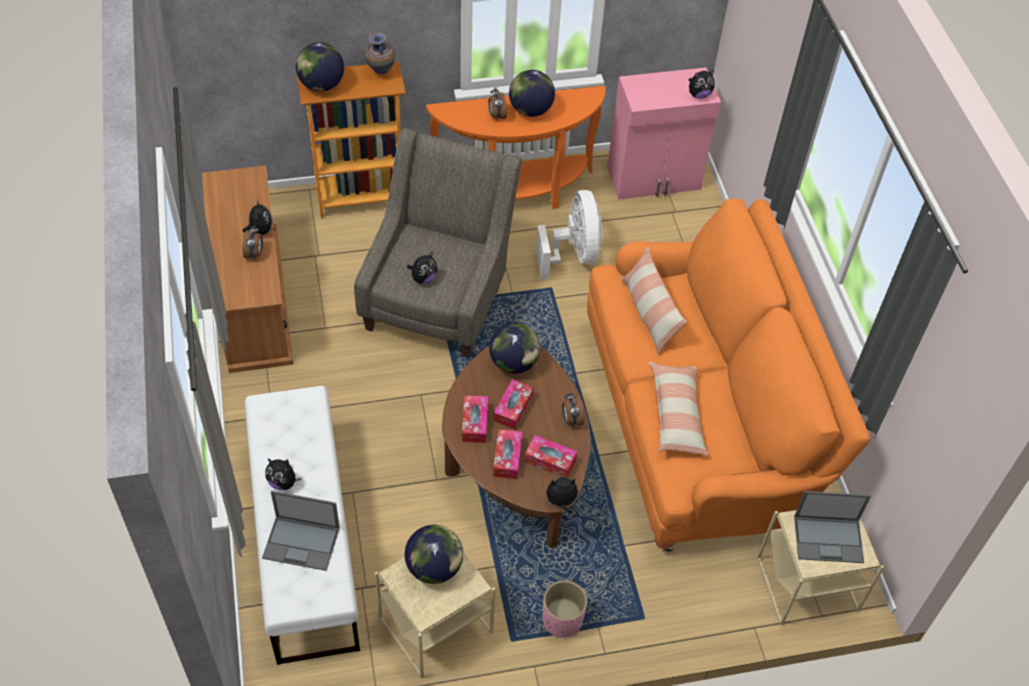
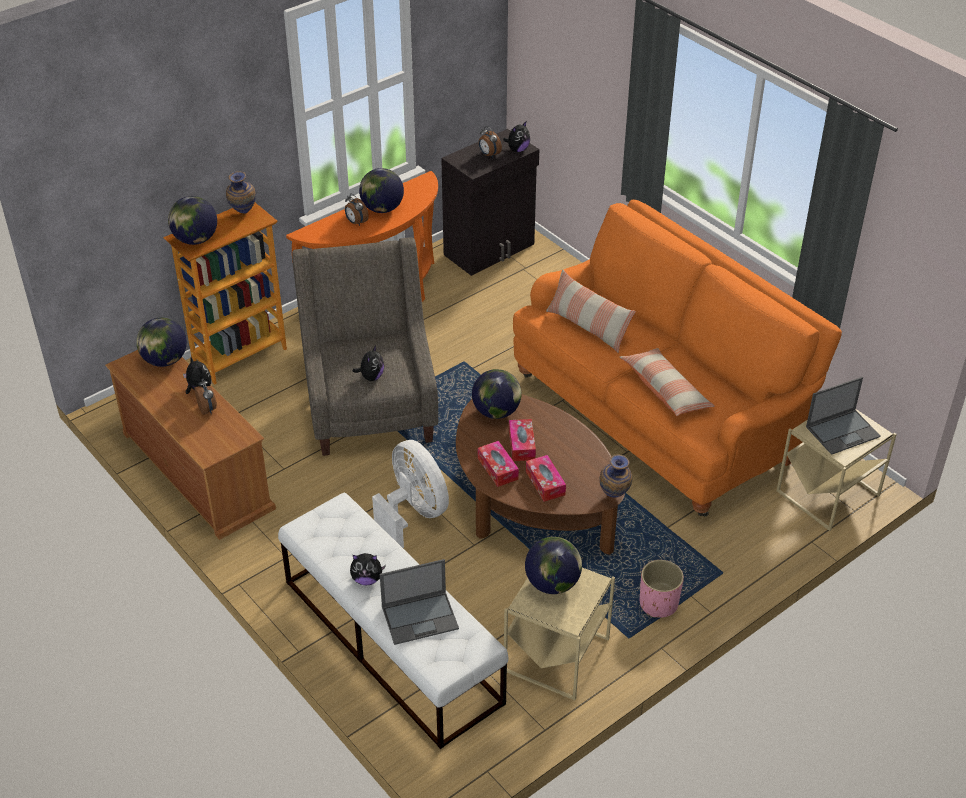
camera: 25 degrees left, 10 degrees down
tissue box [524,435,577,477] -> none
white fan [536,190,603,279] -> white fan moved to [372,440,449,548]
plush toy [545,477,578,514] -> vase [600,455,633,497]
alarm clock [562,392,584,427] -> alarm clock moved to [479,126,502,158]
pink cabinet [607,67,721,200] -> black cabinet [441,129,539,276]
none -> globe [136,318,187,367]

